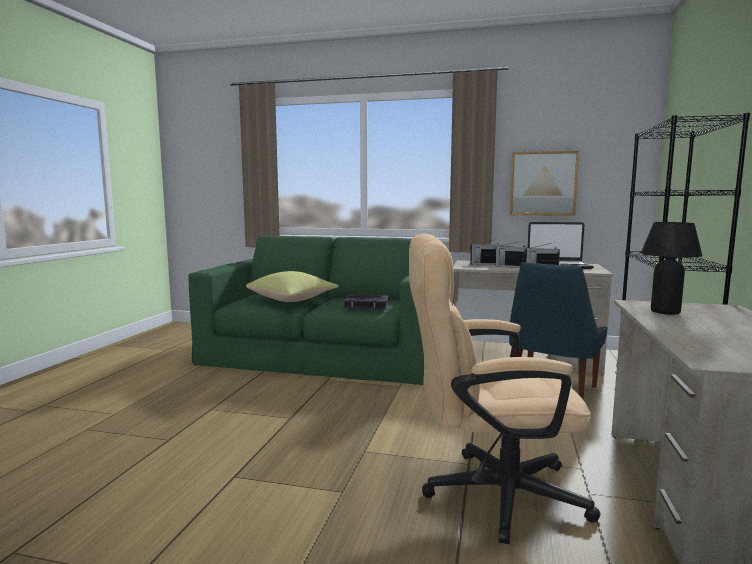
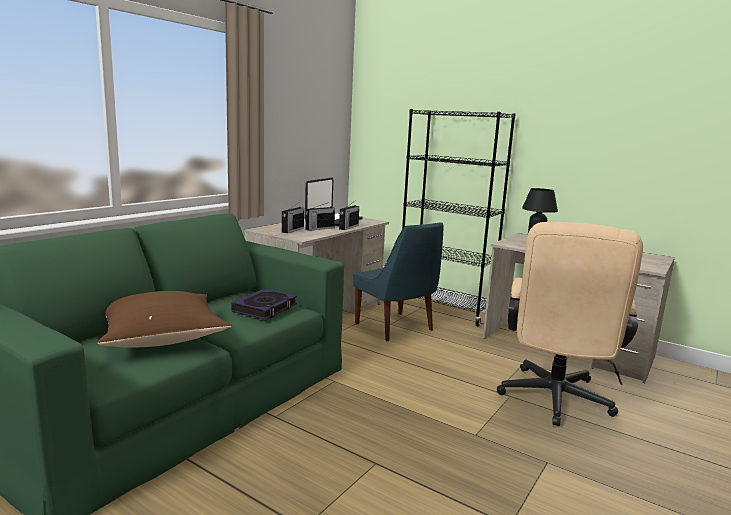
camera: 70 degrees left, 5 degrees up
yellow pillow [246,271,339,302] -> brown pillow [97,291,232,348]
picture [510,151,579,216] -> none

